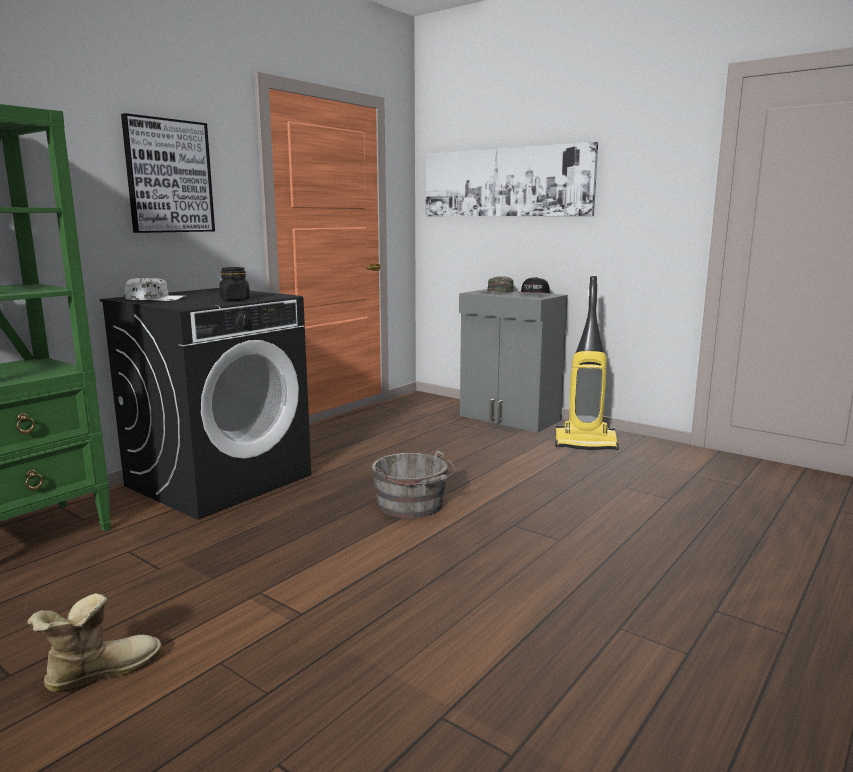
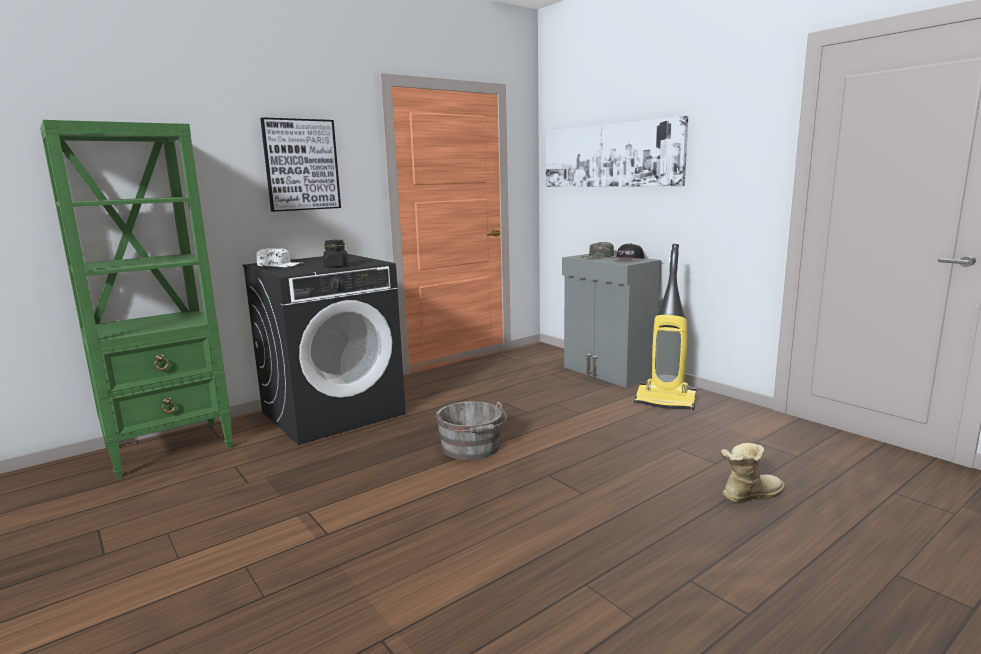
camera: 15 degrees right, 0 degrees up
boot [27,593,162,692] -> boot moved to [720,443,785,503]

